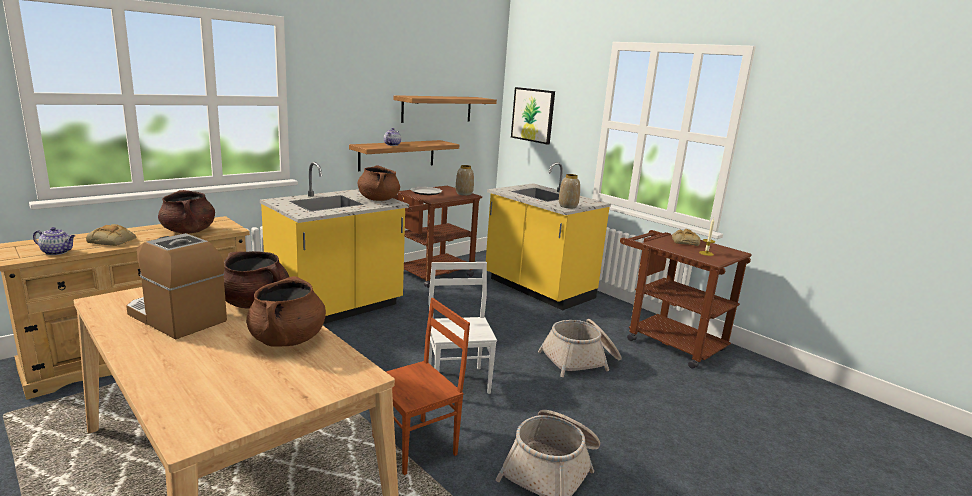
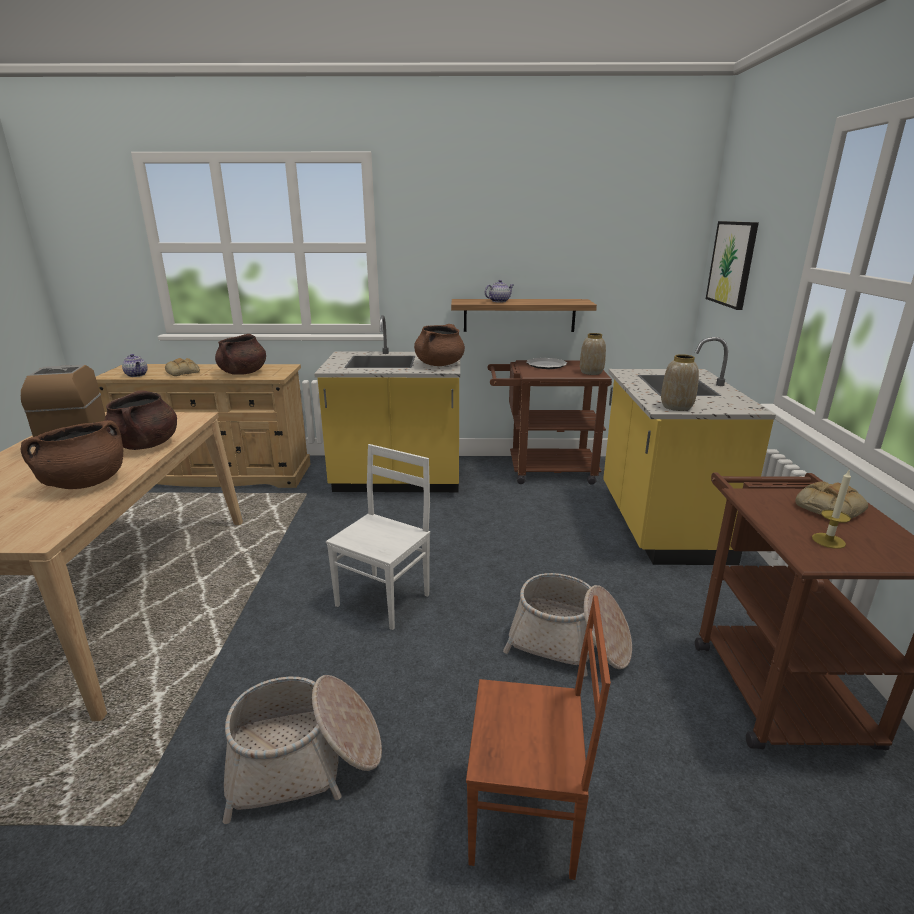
camera: 45 degrees right, 5 degrees up
brown chair [372,298,470,475] -> brown chair moved to [466,595,611,880]
shelf [393,95,497,123] -> none

